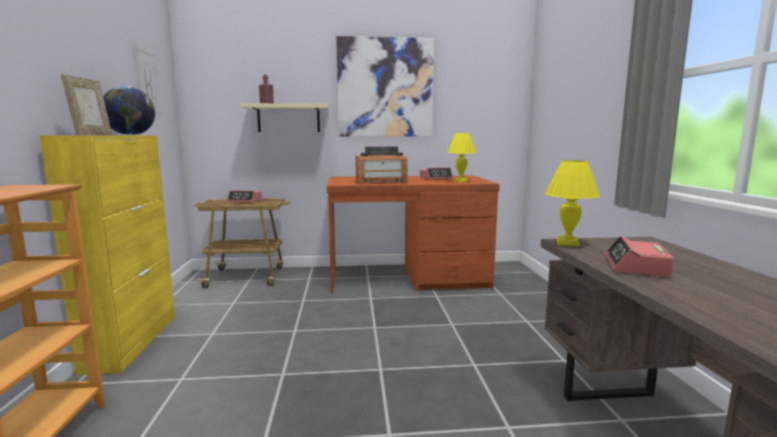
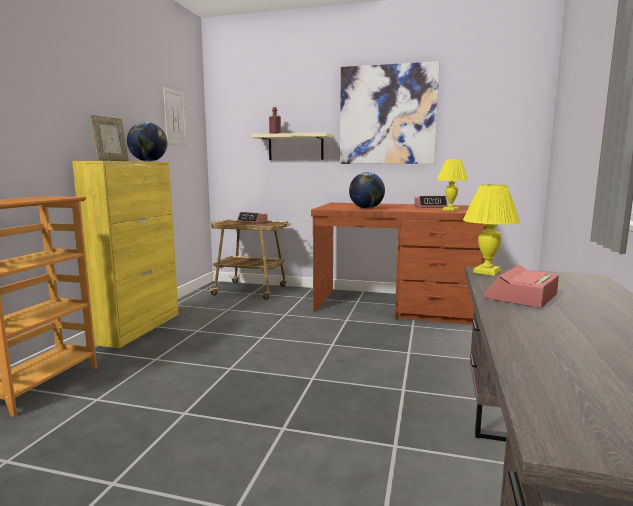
camera: 20 degrees right, 0 degrees up
radio [356,147,407,184] -> globe [349,172,385,209]

